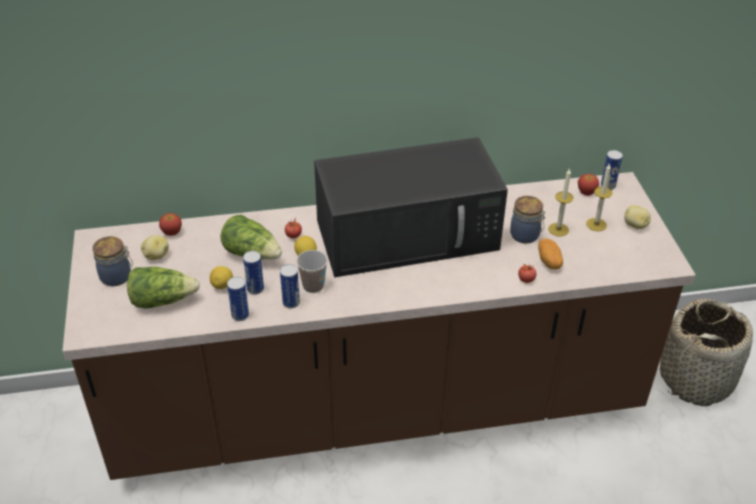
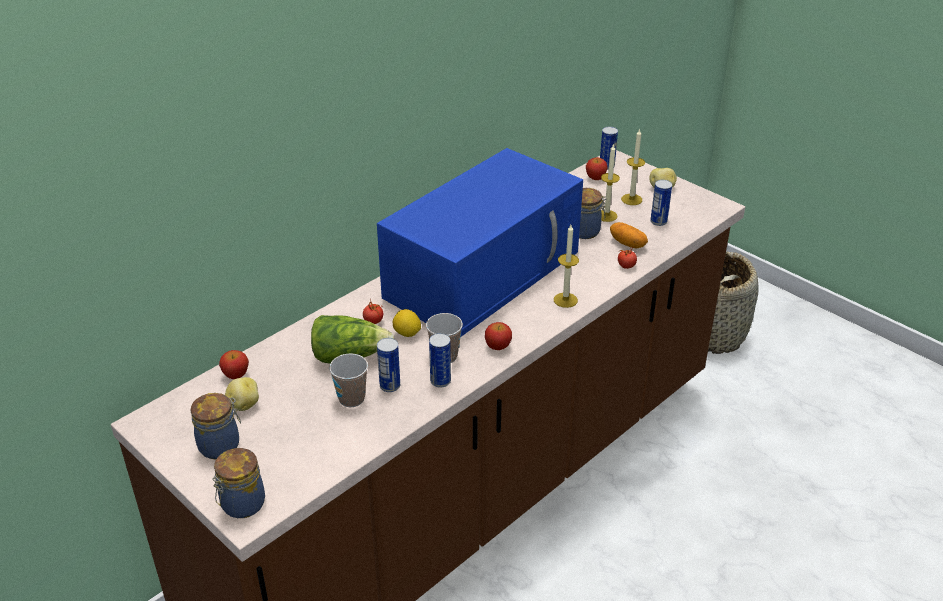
camera: 35 degrees left, 5 degrees down
lettuce [127,267,200,309] -> none
lemon [209,266,233,289] -> cup [329,354,368,407]
can [227,277,249,321] -> can moved to [650,180,672,226]
black microwave [314,137,508,277] -> blue microwave [377,148,583,337]
none -> jar [212,448,265,518]
none -> apple [485,322,512,350]
none -> candle [554,225,579,308]

